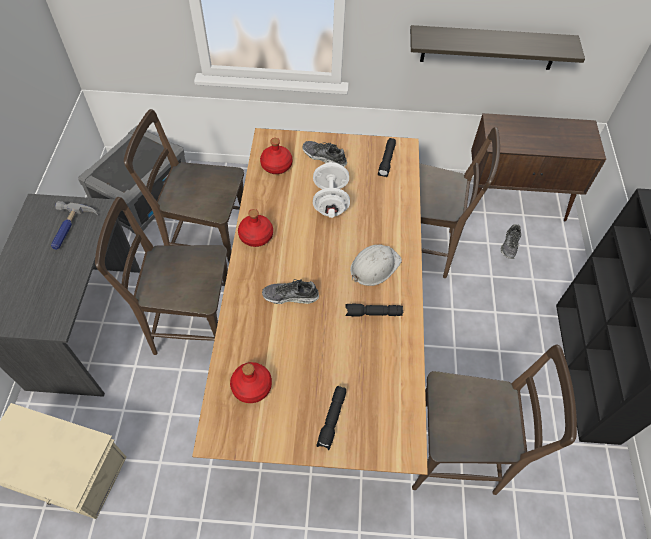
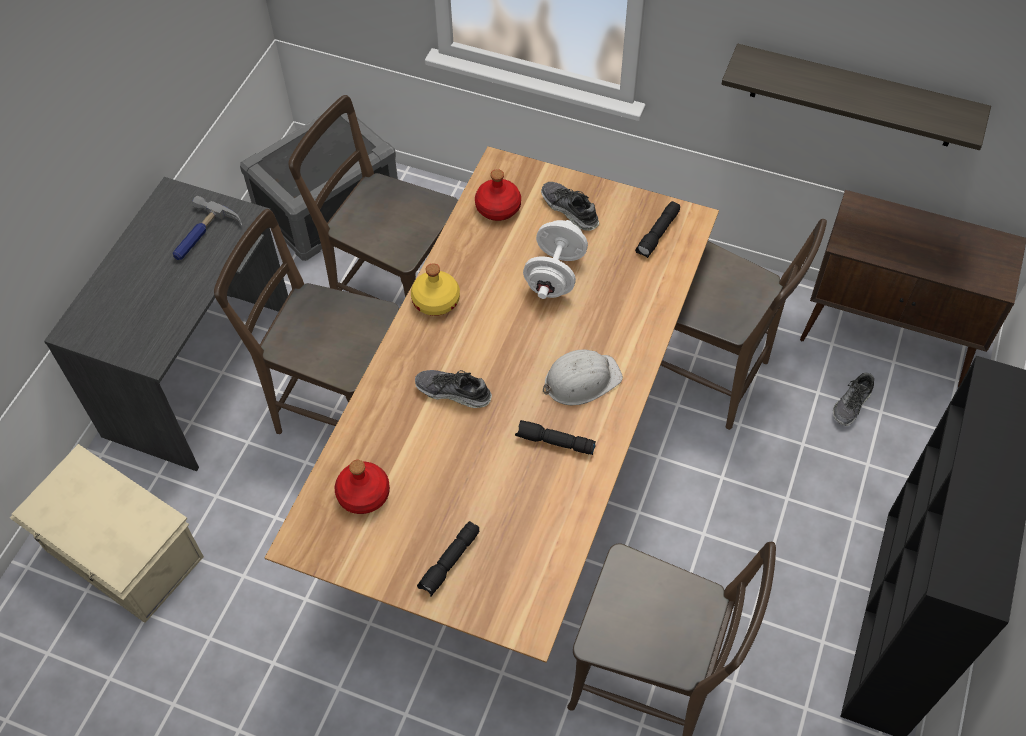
camera: 20 degrees right, 0 degrees up
red bottle [238,209,273,247] -> yellow bottle [411,263,460,316]

